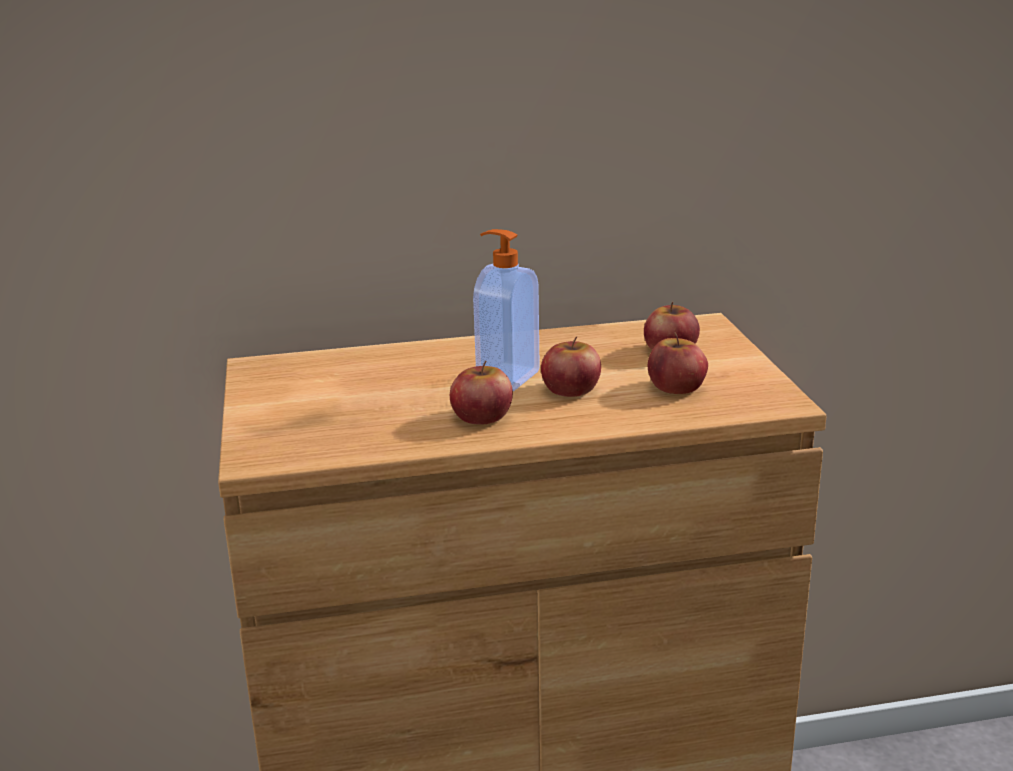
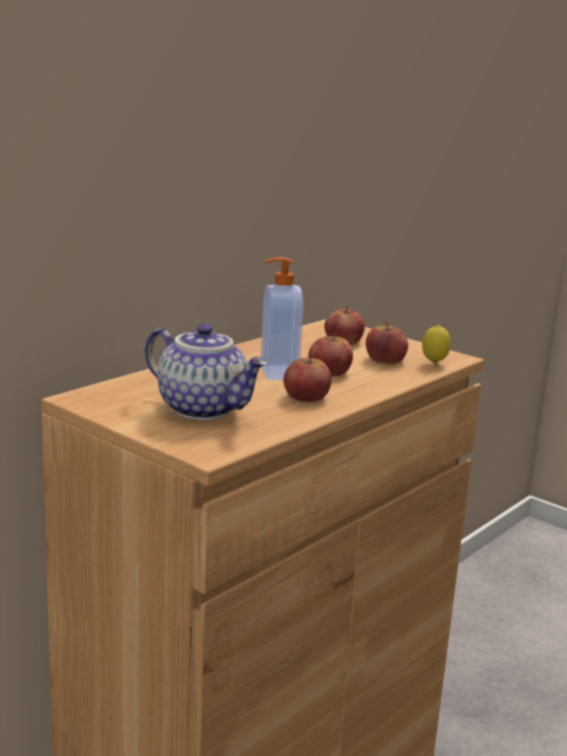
camera: 40 degrees left, 5 degrees down
none -> teapot [145,323,267,420]
none -> lemon [422,325,451,364]

